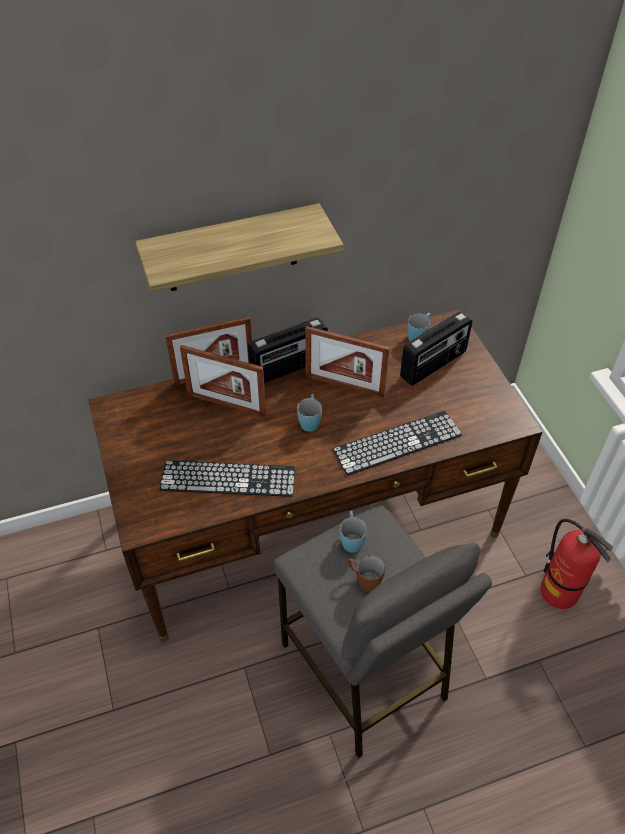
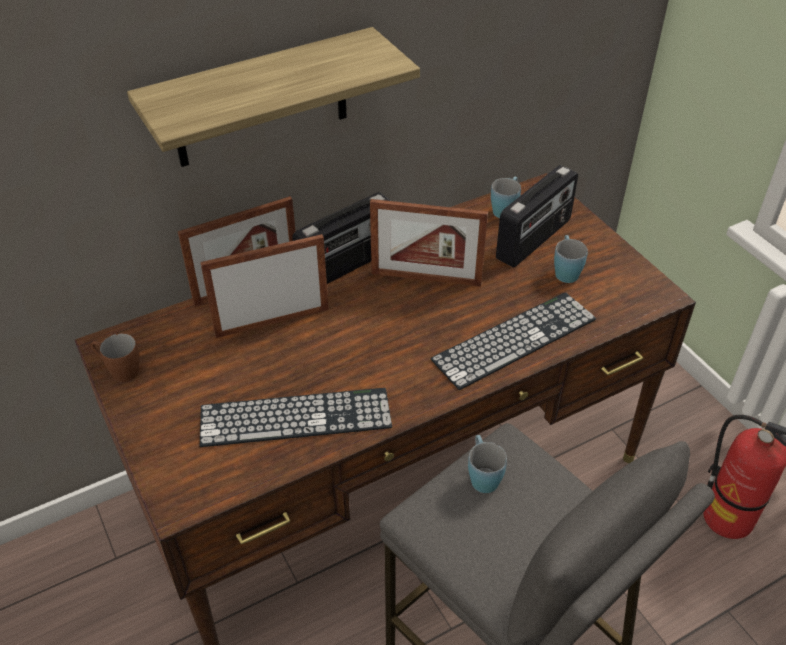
camera: 10 degrees left, 5 degrees down
picture frame [180,345,266,417] -> picture frame turned 150 degrees clockwise [200,234,329,338]
blue mug [297,394,322,432] -> blue mug moved to [554,235,588,283]
brown mug [347,555,385,592] -> brown mug moved to [91,333,139,382]

